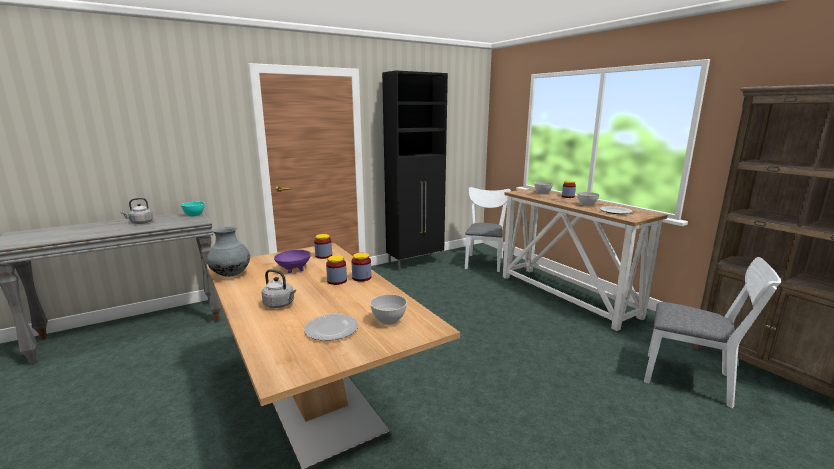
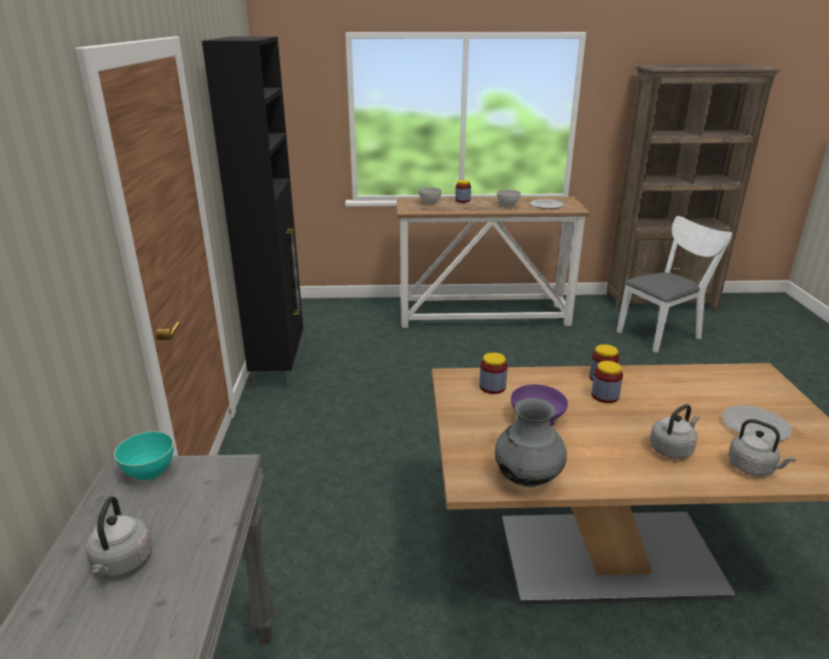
camera: 60 degrees left, 10 degrees up
grey bowl [370,294,407,325] -> none
white chair [465,187,511,272] -> none
none -> grey kettle [728,419,796,476]

